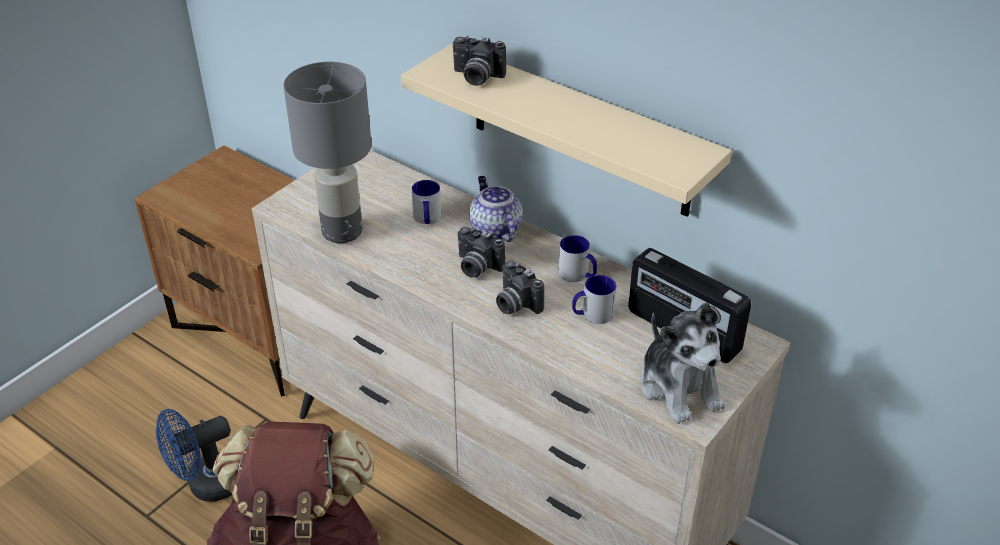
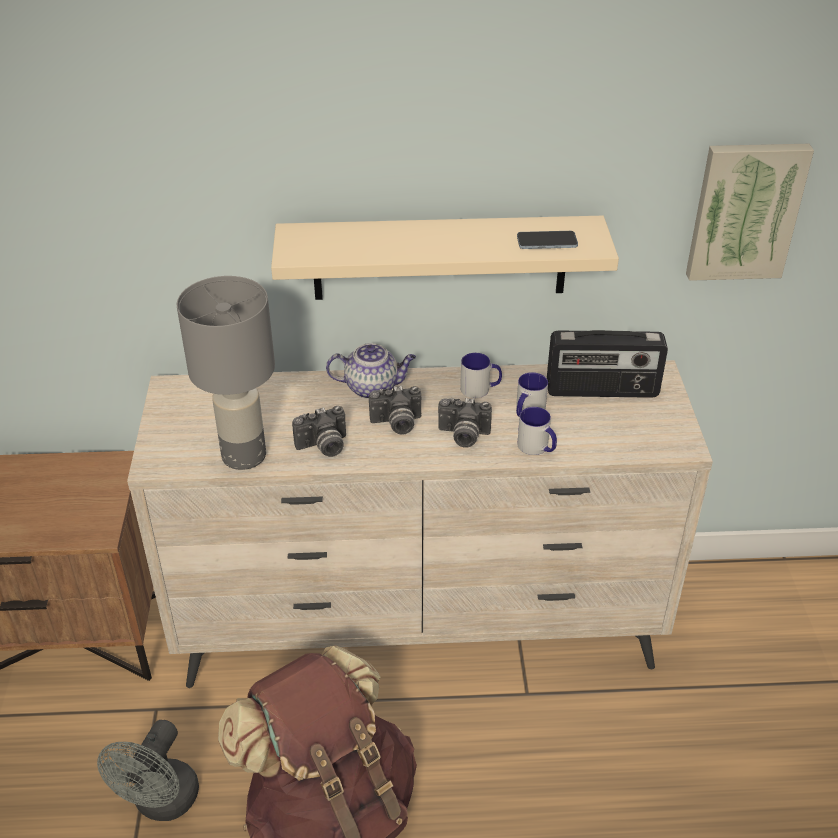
camera: 40 degrees left, 0 degrees up
blue fan [156,409,232,502] -> grey fan [97,720,199,821]
mug [412,180,441,224] -> mug moved to [517,407,557,455]
camera [453,35,506,86] -> camera moved to [292,406,346,457]
teapot [469,176,523,242] -> teapot turned 150 degrees clockwise [326,343,416,399]
plush toy [640,302,725,424] -> none
none -> phone [517,231,578,249]
none -> picture [686,144,814,281]

